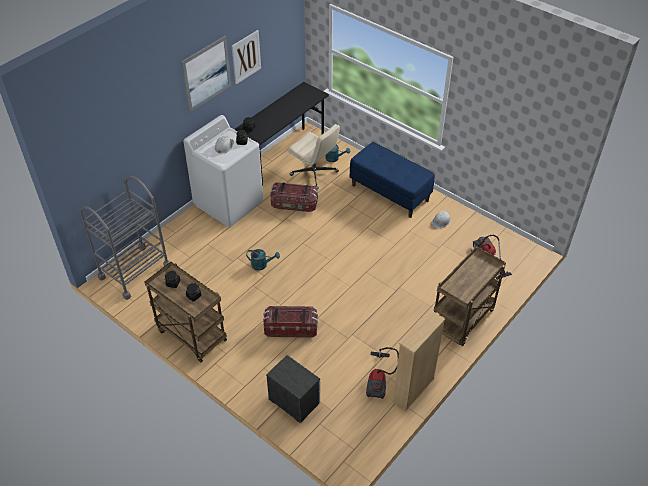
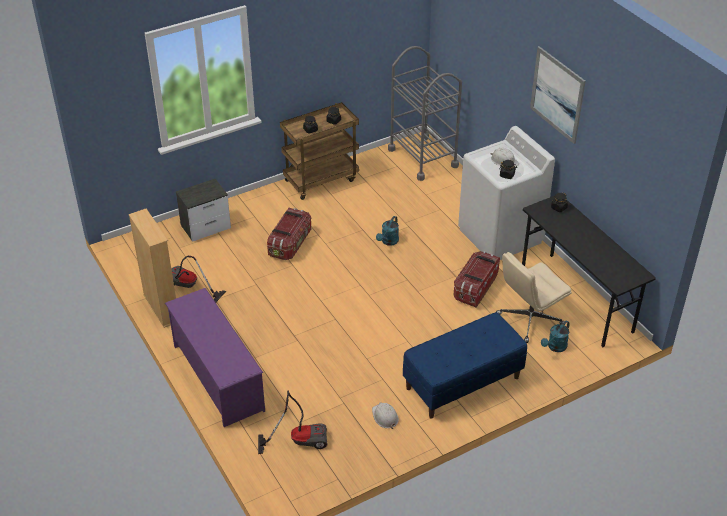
camera: 110 degrees right, 5 degrees down
picture [232,30,261,84] -> none
brown cart [434,246,506,346] -> purple shoe rack [165,288,265,427]

